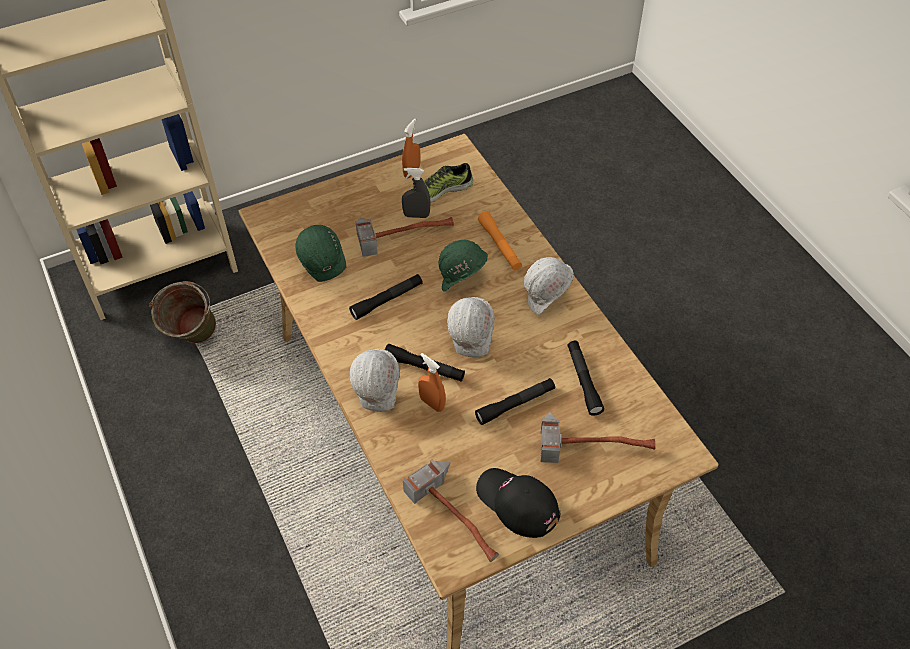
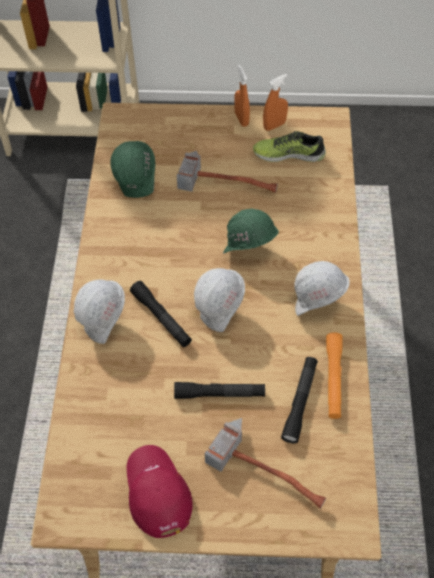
camera: 30 degrees right, 5 degrees up
green bucket [149,281,216,343] -> none
black flashlight [349,274,423,320] -> none
grey spray bottle [402,168,430,218] -> none
hammer [403,459,499,562] -> none
orange spray bottle [418,353,446,412] -> orange spray bottle moved to [234,65,250,127]
black cap [476,468,560,538] -> red cap [127,445,193,538]
orange flashlight [478,211,522,271] -> orange flashlight moved to [326,332,343,419]

